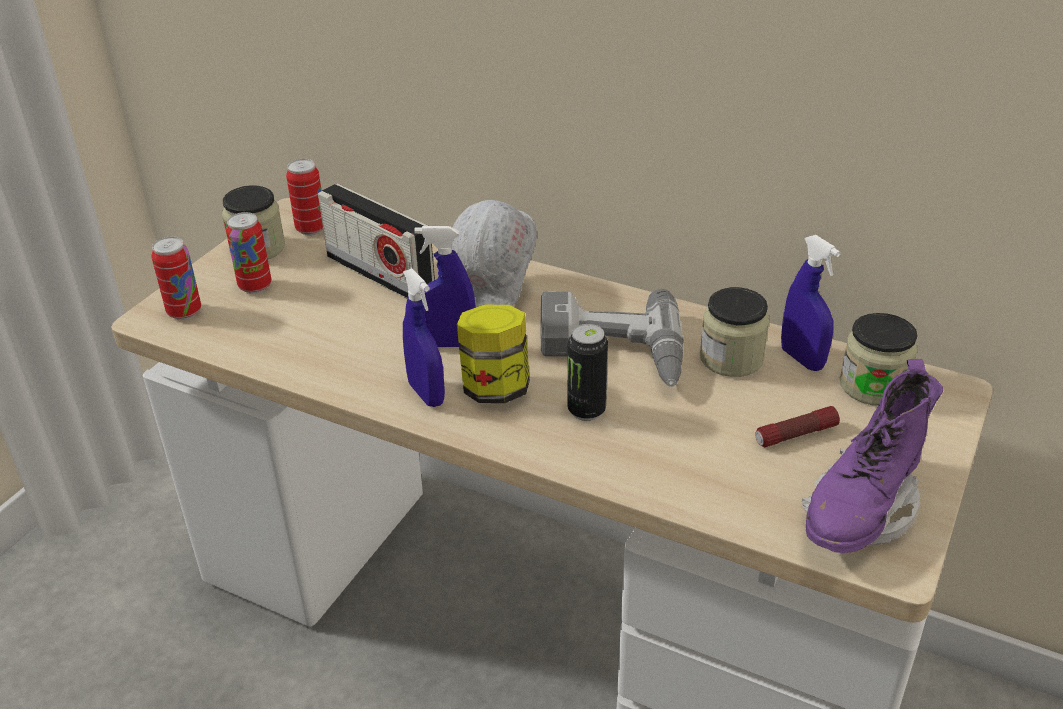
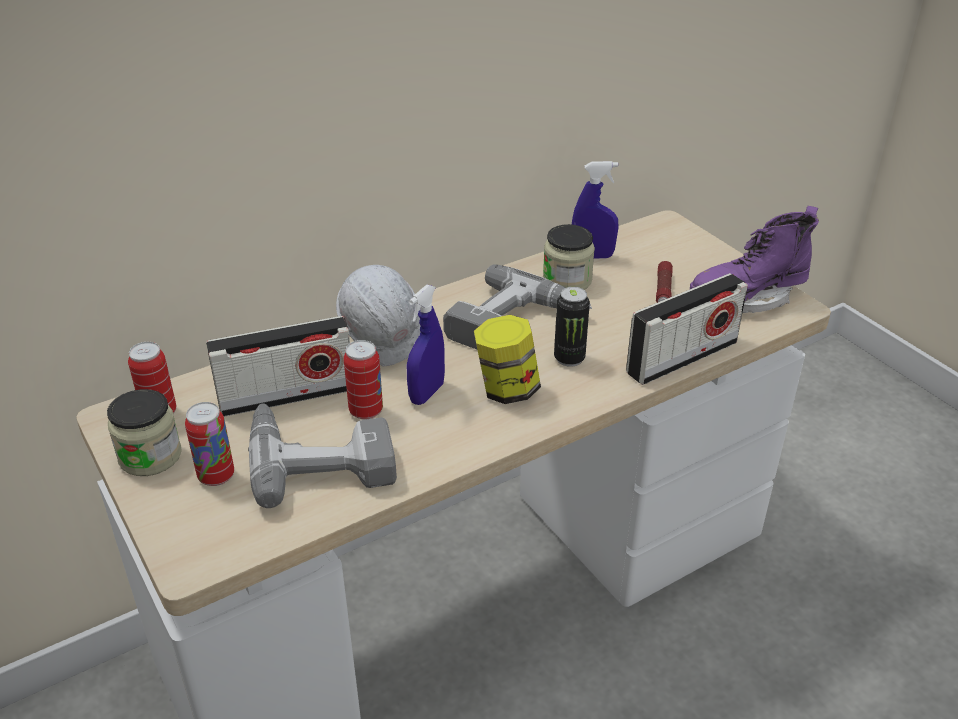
camera: 60 degrees left, 0 degrees up
can [151,236,201,320] -> can moved to [344,340,383,420]
blue spray bottle [403,268,445,407] -> none
purple boot [801,359,943,553] -> purple boot turned 90 degrees clockwise [690,206,819,313]
jar [840,313,918,406] -> none
none -> power drill [248,403,397,508]
none -> radio [626,273,748,385]

